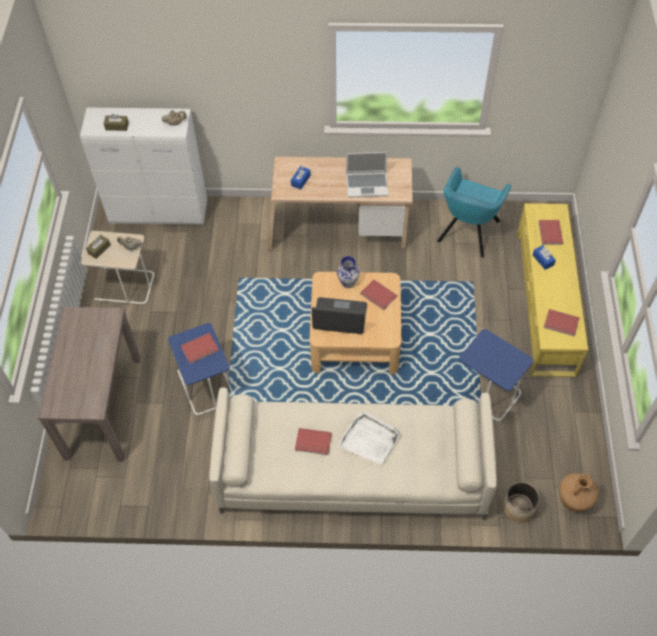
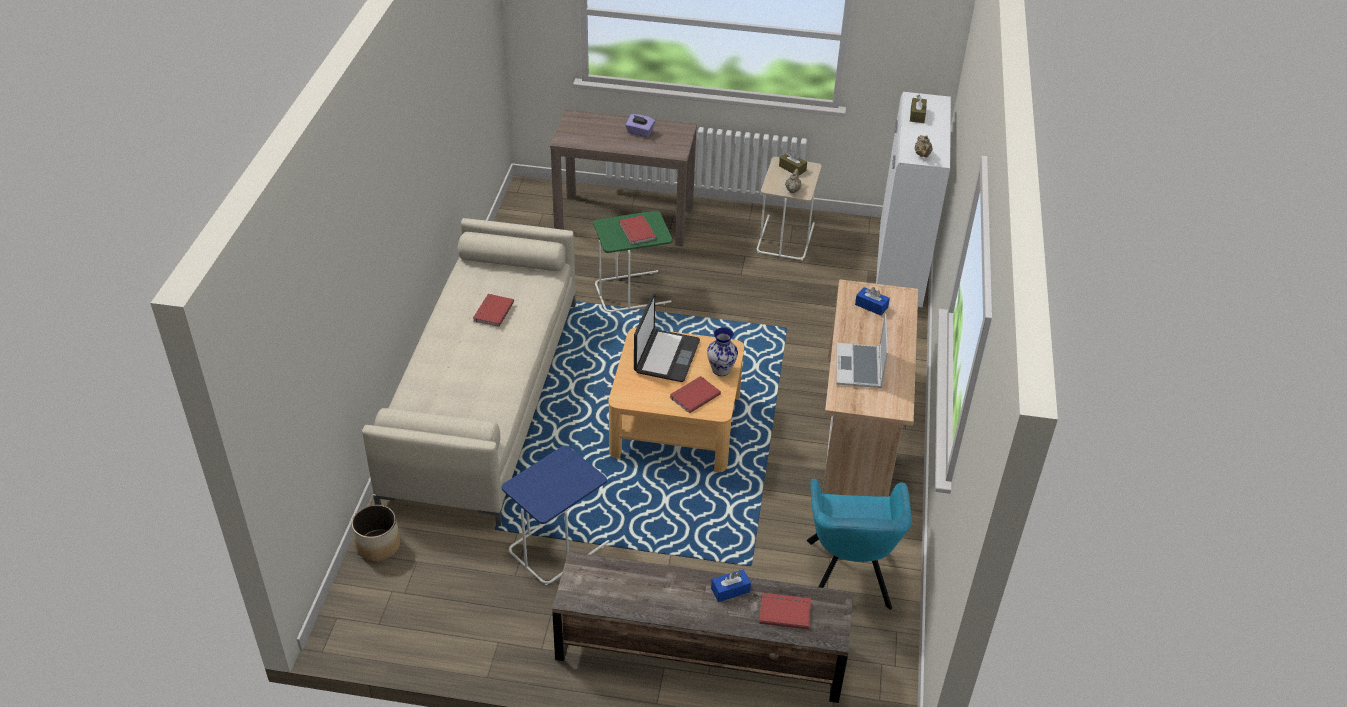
camera: 95 degrees right, 15 degrees down
blue side table [168,323,234,415] -> green side table [593,211,673,312]
white tray [339,412,400,465] -> none
turquoise armchair [437,167,511,258] -> turquoise armchair turned 120 degrees counterclockwise [807,479,912,610]
yellow tv stand [517,203,588,377] -> brown tv stand [552,551,853,703]
red book [544,309,580,337] -> none
brown vase [559,473,599,512] -> none
none -> purple tissue box [625,114,655,137]

